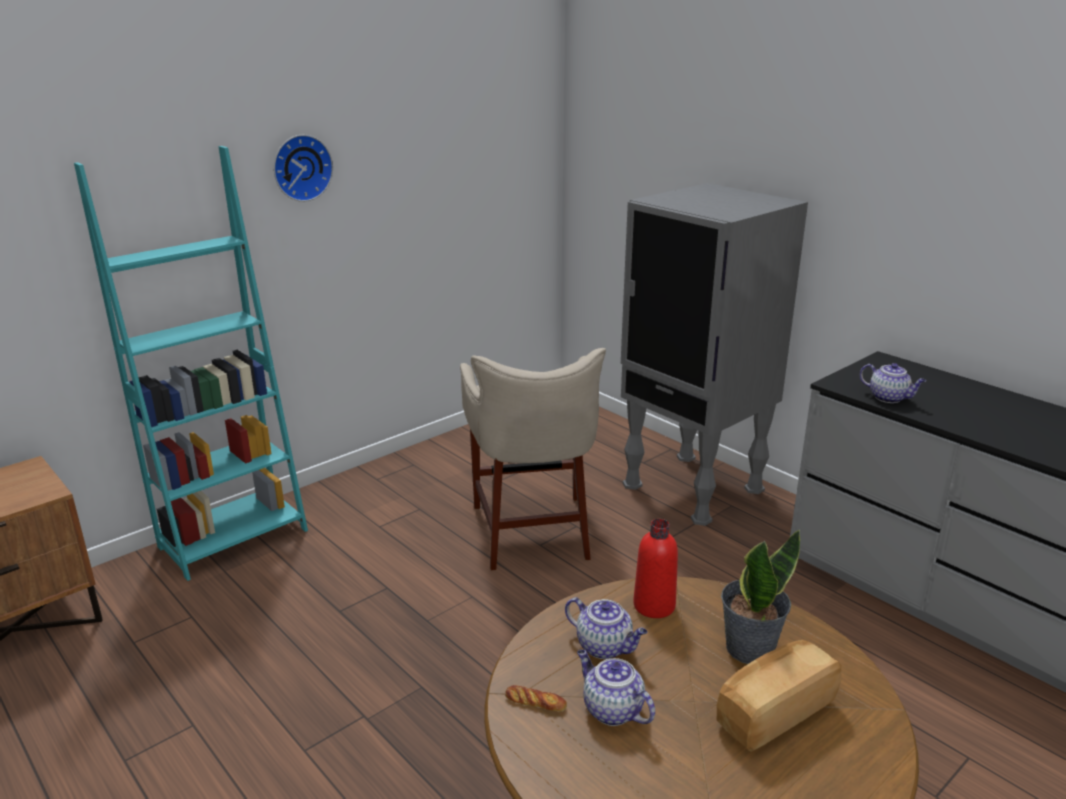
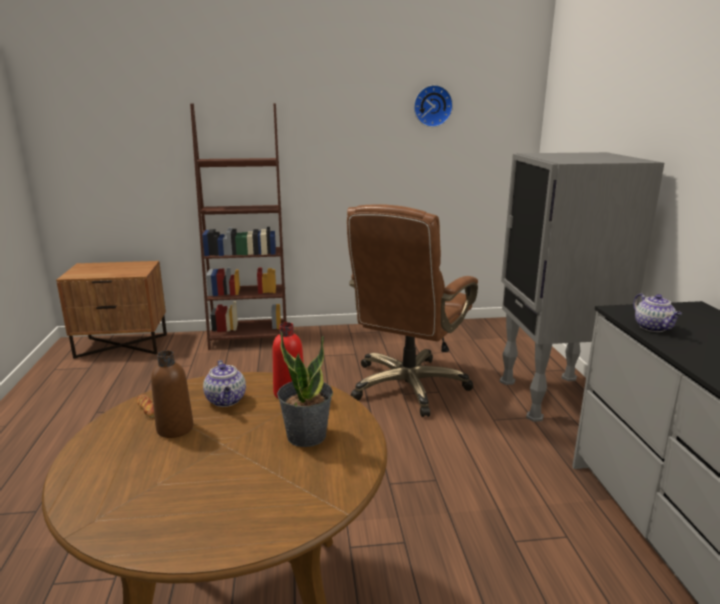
camera: 35 degrees right, 5 degrees down
turquoise bookcase [74,146,308,581] -> brown bookcase [190,103,287,350]
wall clock [273,135,333,202] -> wall clock moved to [414,85,453,127]
beige stool [460,348,606,571] -> brown office chair [347,204,478,417]
teapot [577,650,655,726] -> brown bottle [151,350,193,438]
bread [717,640,842,752] -> none

